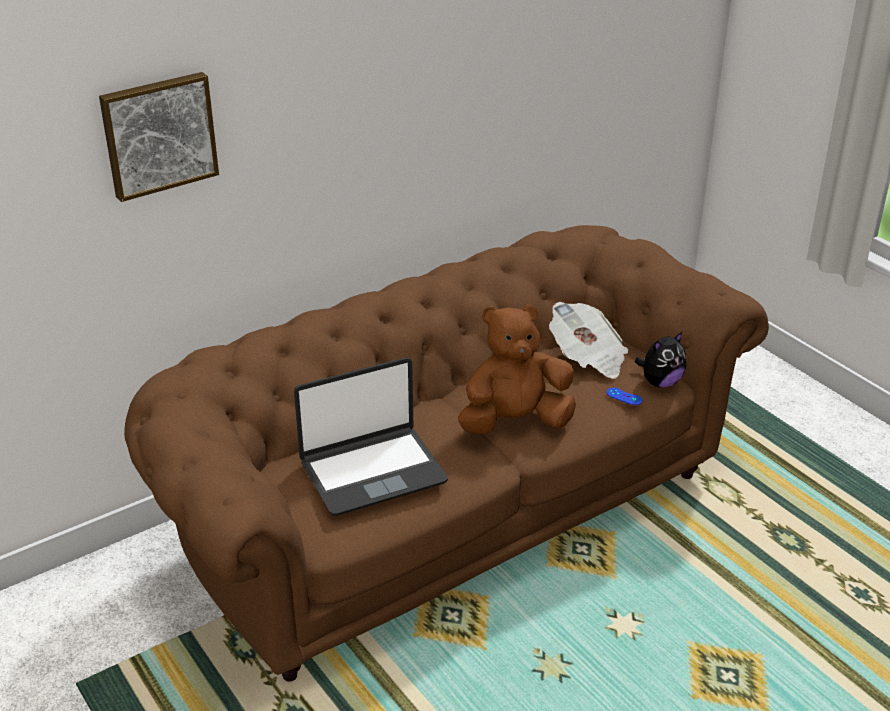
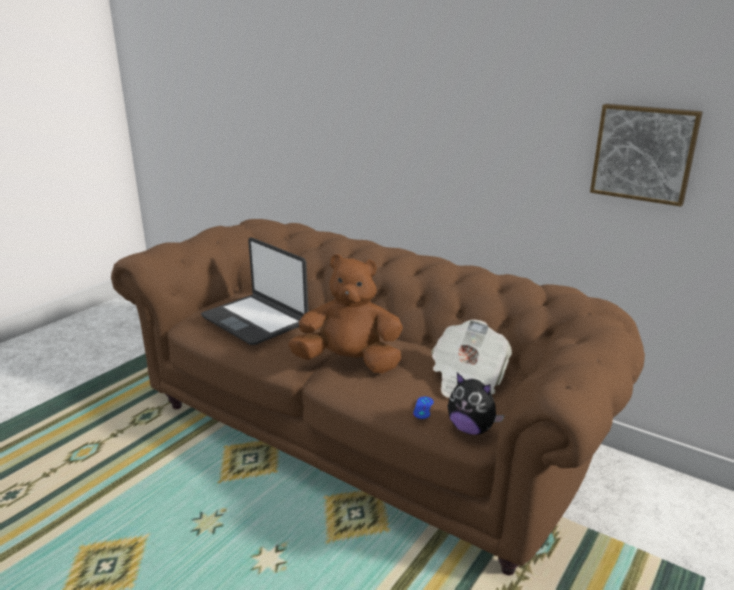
camera: 70 degrees right, 10 degrees down
picture [99,72,219,202] -> picture moved to [590,104,703,206]
brown plush toy [458,304,576,434] -> brown plush toy turned 45 degrees counterclockwise [288,254,403,373]

